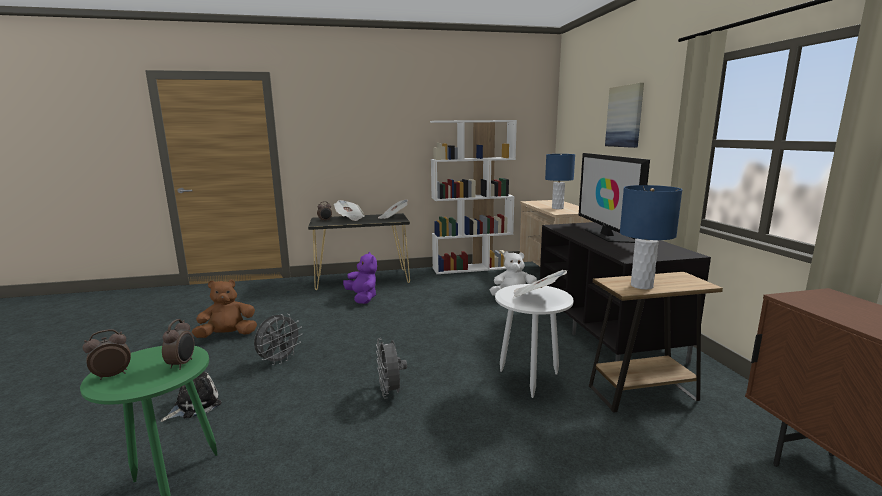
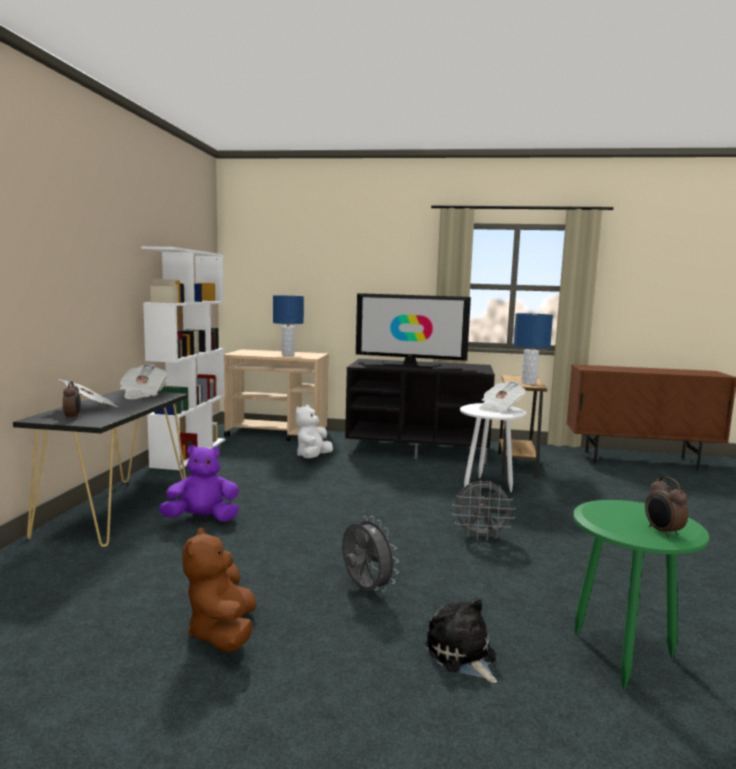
camera: 70 degrees left, 5 degrees down
alarm clock [162,319,194,370] -> none
picture [605,83,644,148] -> none

